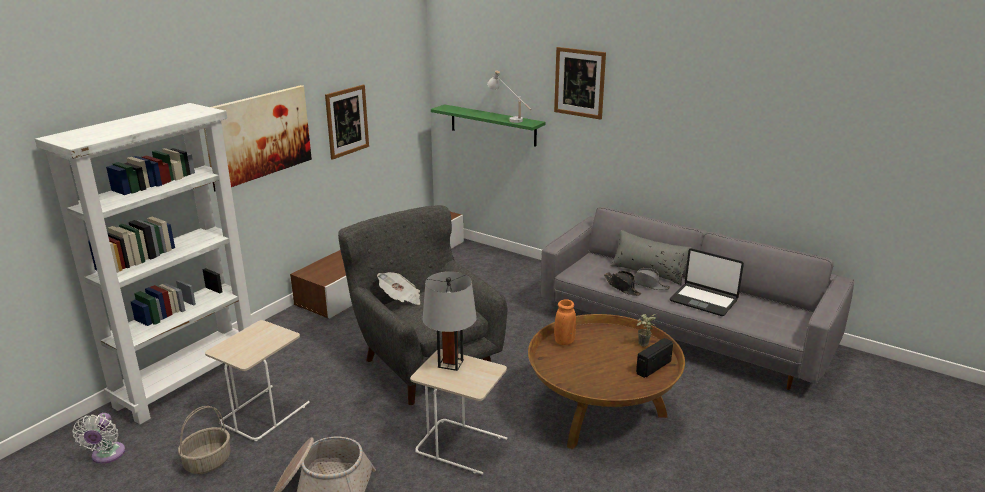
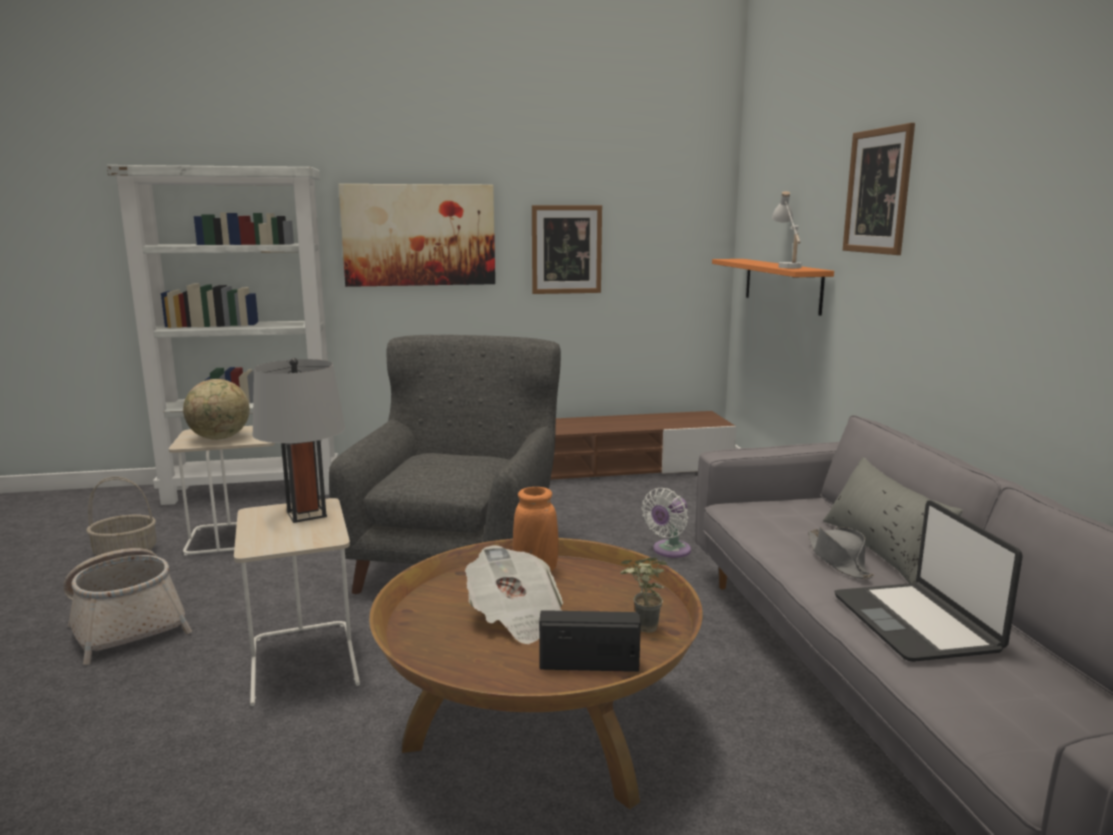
camera: 45 degrees right, 10 degrees down
white fan [72,413,125,464] -> white fan moved to [642,488,691,558]
newspaper [377,272,420,305] -> newspaper moved to [465,545,563,644]
green shelf [431,104,546,147] -> orange shelf [712,259,834,316]
black hat [604,271,641,296] -> none
none -> globe [183,379,250,440]

